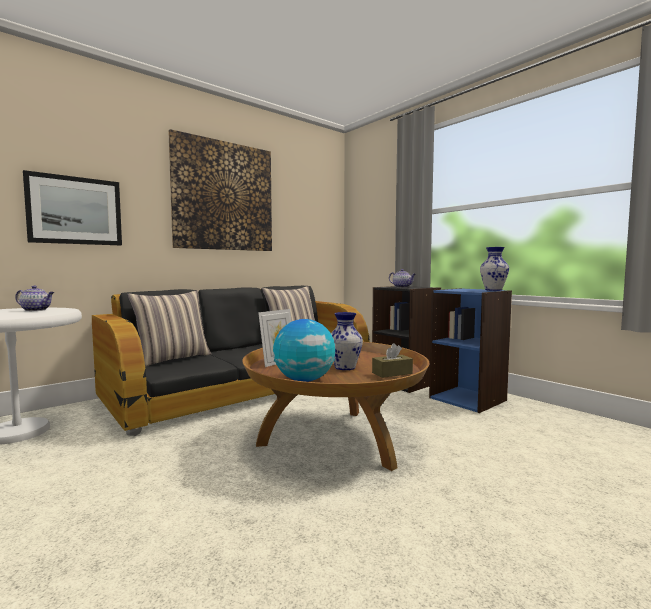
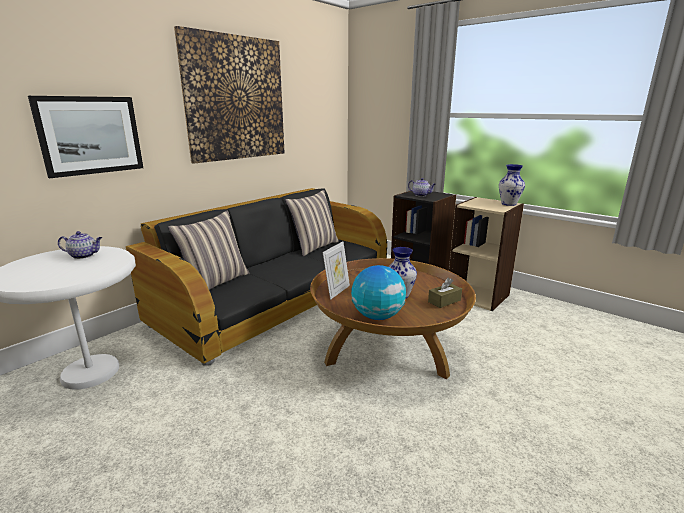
camera: 10 degrees left, 15 degrees up
blue bookcase [429,288,512,413] -> beige bookcase [449,197,524,311]

